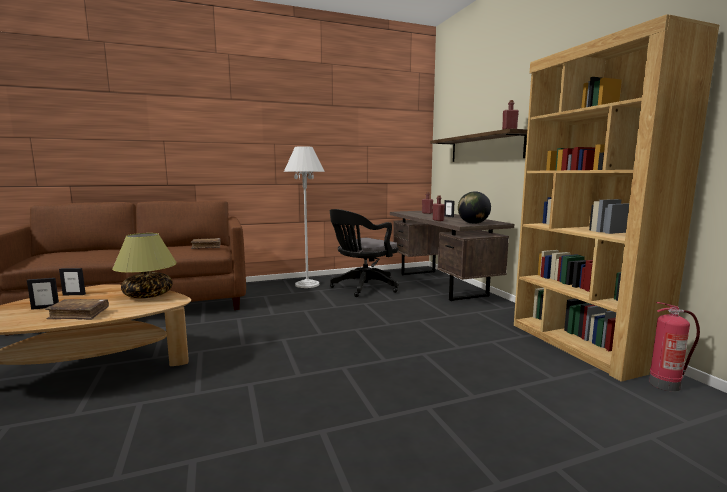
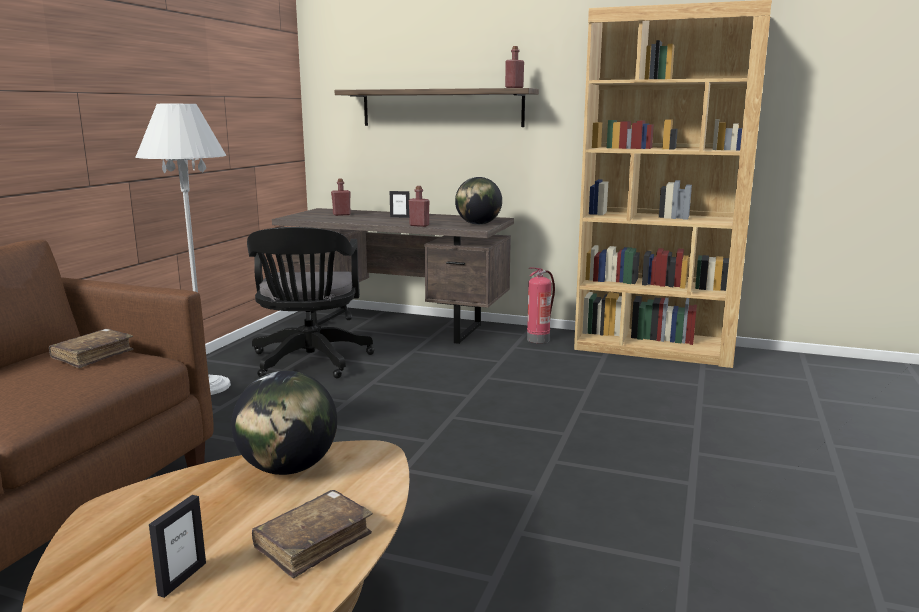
camera: 50 degrees left, 5 degrees up
picture frame [59,268,86,295] -> none
table lamp [112,233,177,298] -> globe [231,371,337,475]
fire extinguisher [649,302,700,392] -> fire extinguisher moved to [527,267,555,343]

